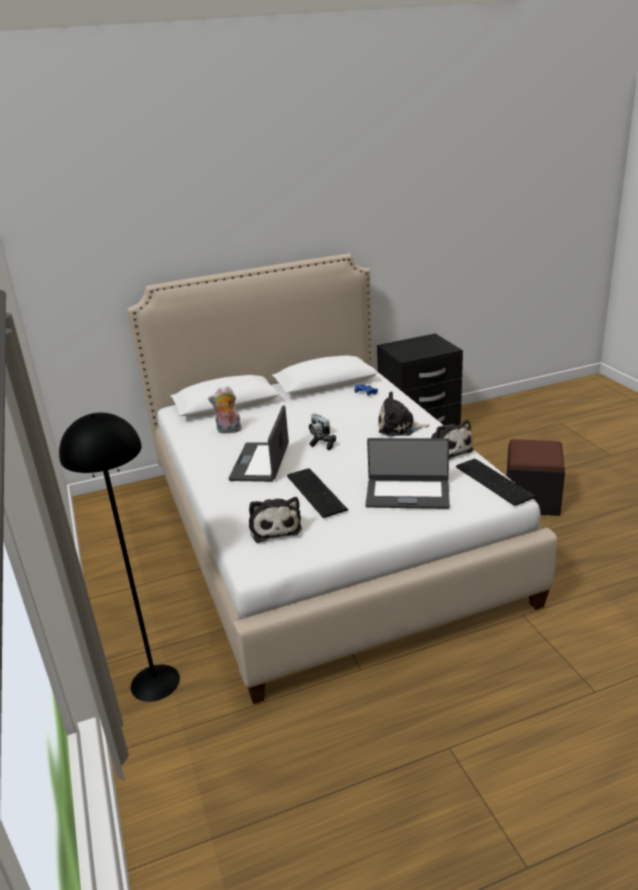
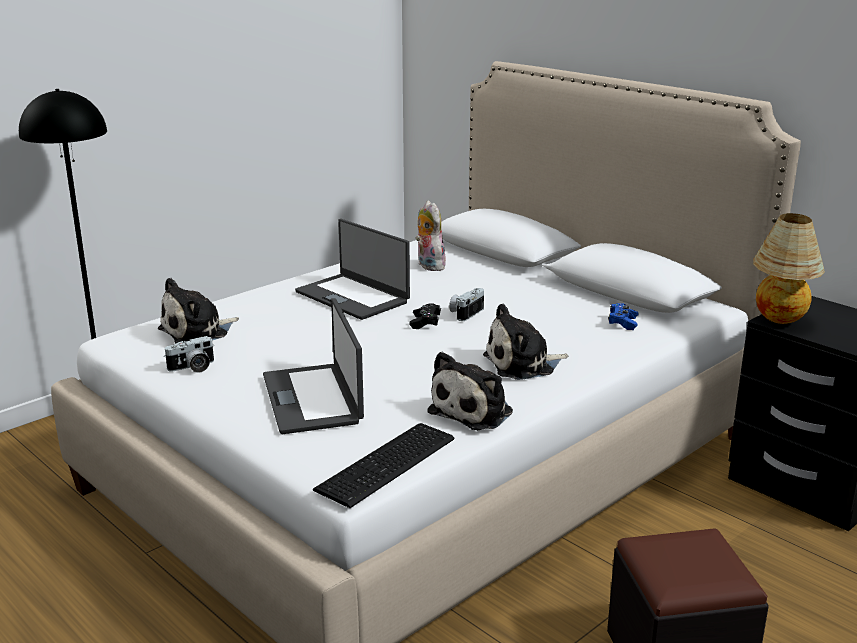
camera: 65 degrees right, 5 degrees down
laptop [228,405,289,482] -> laptop turned 120 degrees counterclockwise [295,219,410,320]
keyboard [287,468,348,518] -> none
plush toy [378,391,430,436] -> plush toy turned 90 degrees counterclockwise [483,303,568,380]
none -> camera [164,336,214,373]
none -> table lamp [753,213,825,324]

